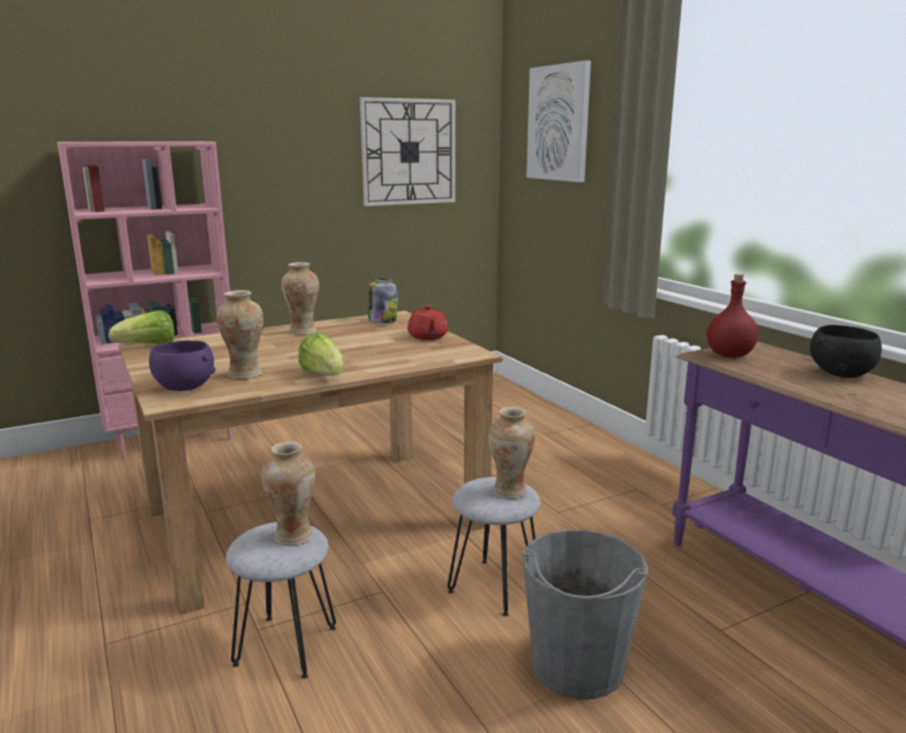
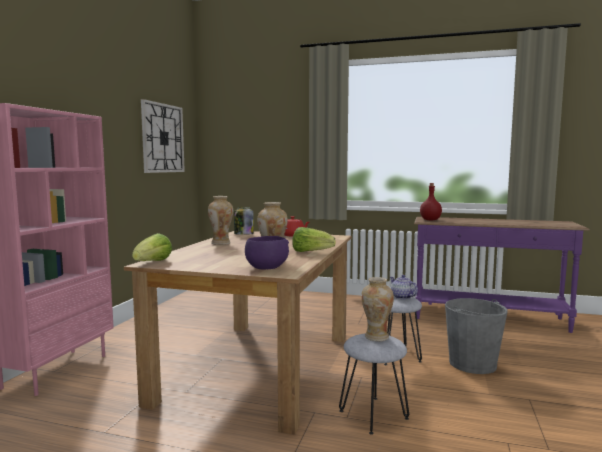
camera: 45 degrees left, 10 degrees down
vase [489,407,535,499] -> teapot [390,275,418,299]
picture [526,60,591,182] -> none
black bowl [810,325,882,378] -> none

